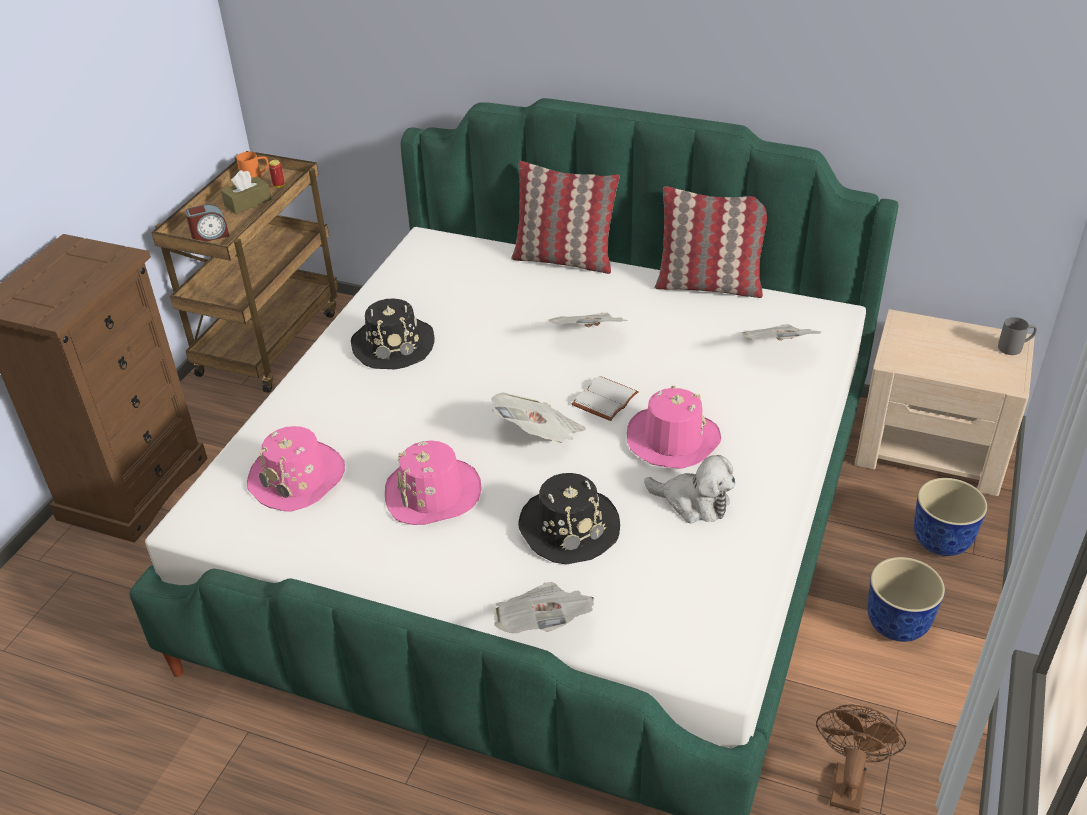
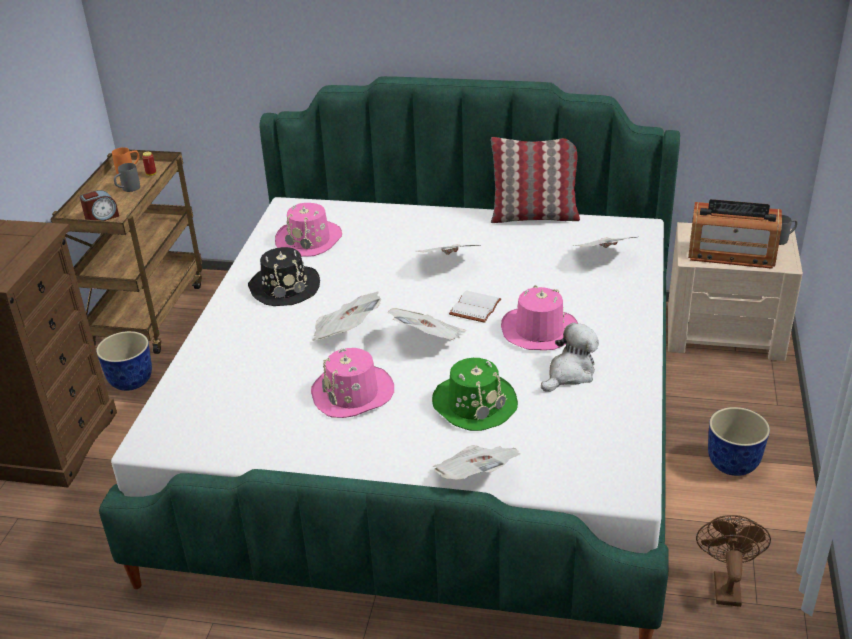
camera: 10 degrees left, 5 degrees down
brown tissue box [221,170,271,214] -> grey mug [114,163,140,192]
pink hat [247,426,345,512] -> pink hat moved to [275,203,342,257]
pillow [511,161,620,274] -> none
black hat [518,473,620,565] -> green hat [432,358,518,431]
plush toy [644,455,735,523] -> plush toy turned 60 degrees counterclockwise [541,323,599,392]
planter [914,478,987,556] -> planter moved to [96,331,152,391]
none -> newspaper [312,292,381,341]
none -> radio [688,199,782,269]

